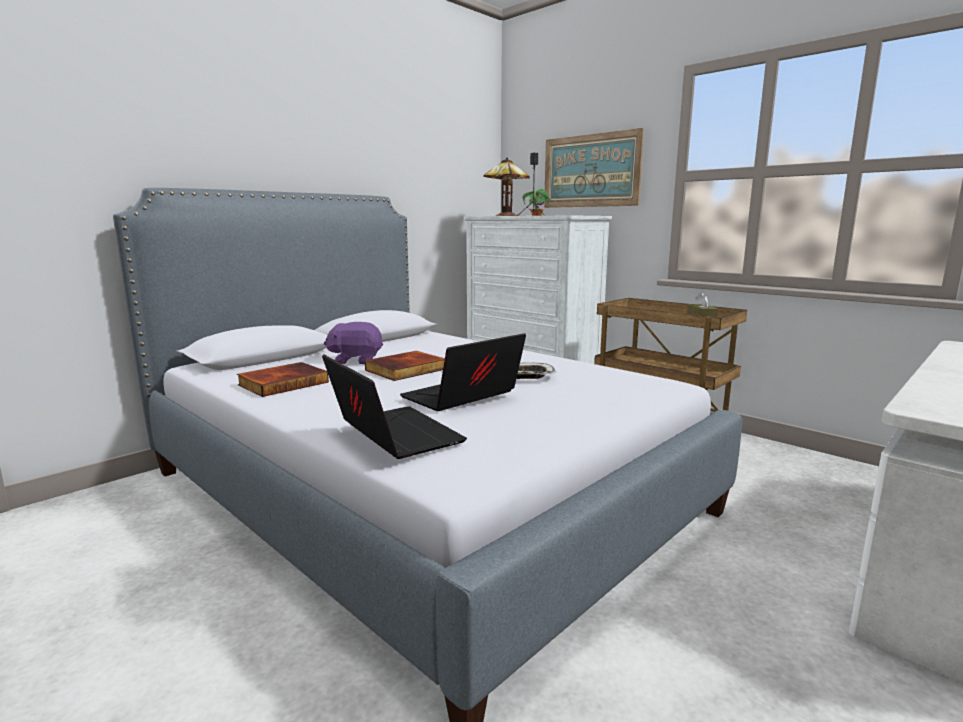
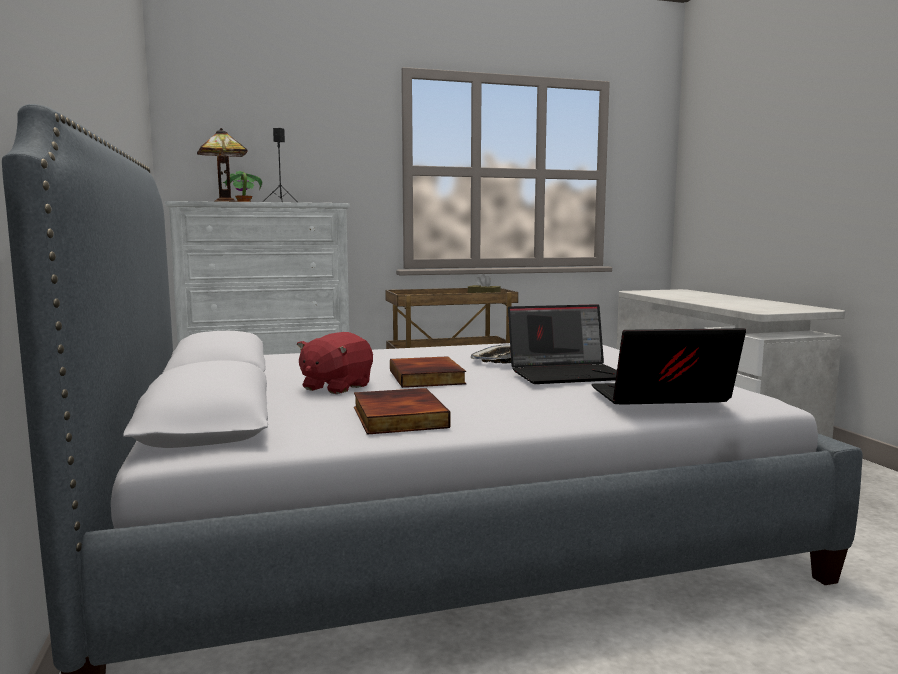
camera: 60 degrees left, 5 degrees down
purple plush toy [324,322,383,364] -> red plush toy [297,332,373,394]
laptop [400,333,526,411] -> laptop turned 90 degrees counterclockwise [508,304,617,384]
picture [544,128,644,208] -> none

